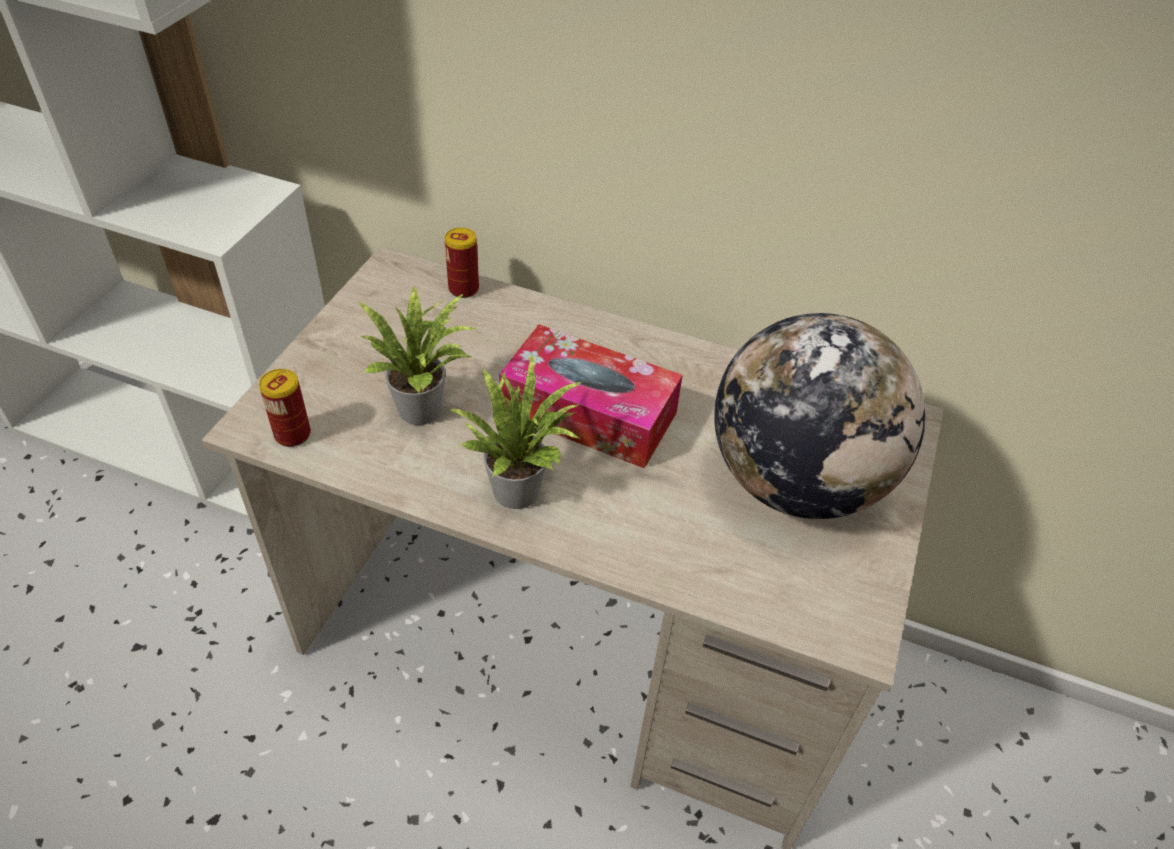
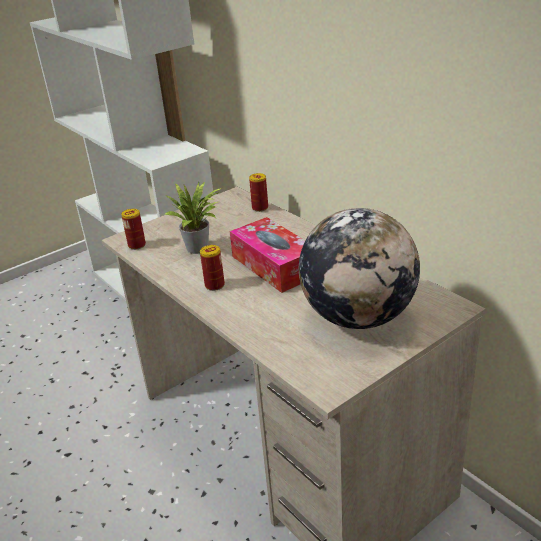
camera: 35 degrees right, 15 degrees down
potted plant [448,355,581,509] -> can [200,245,225,291]

